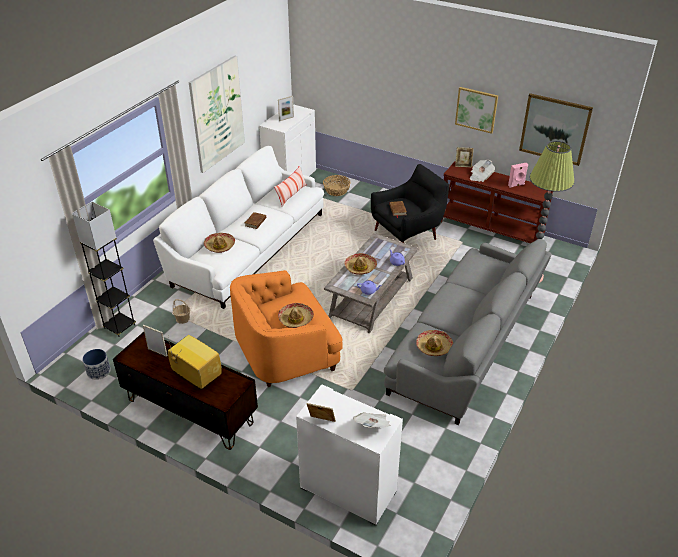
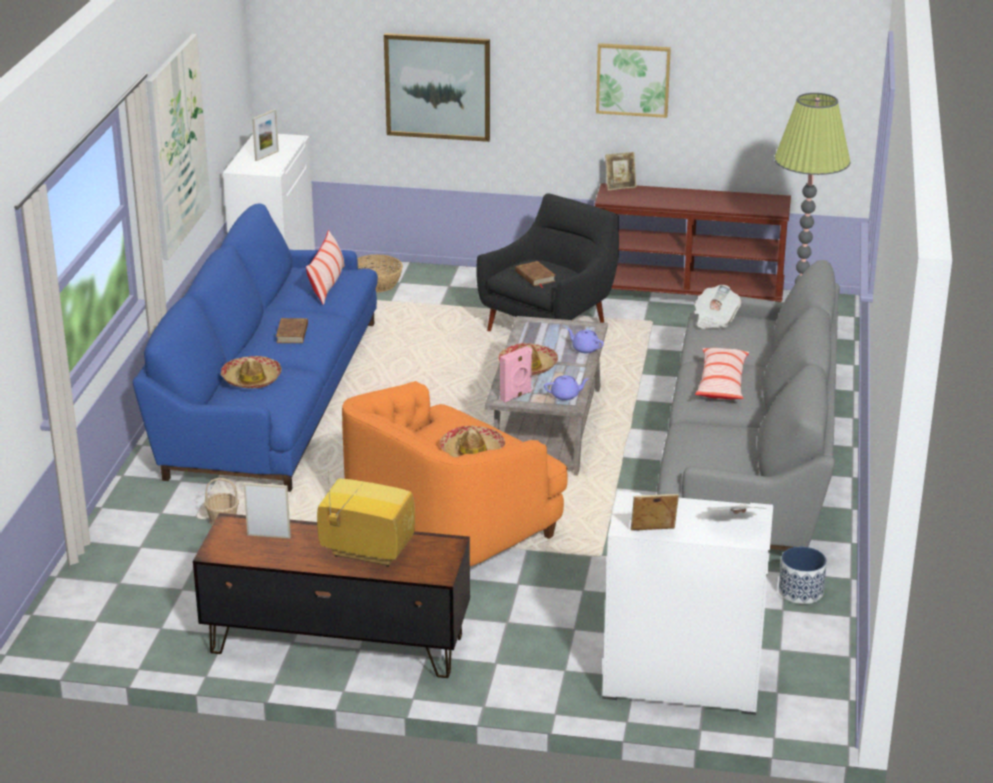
camera: 20 degrees left, 10 degrees down
grey floor lamp [72,202,136,337] -> none
planter [82,349,111,380] -> planter moved to [779,547,827,604]
white sofa [153,146,324,309] -> blue sofa [133,204,378,492]
hat [416,330,453,356] -> none
newspaper [470,160,495,182] -> newspaper moved to [694,285,741,329]
pink speaker [508,163,528,188] -> pink speaker moved to [500,346,532,403]
picture [519,93,593,166] -> picture moved to [384,33,490,142]
none -> pillow [695,348,749,399]

